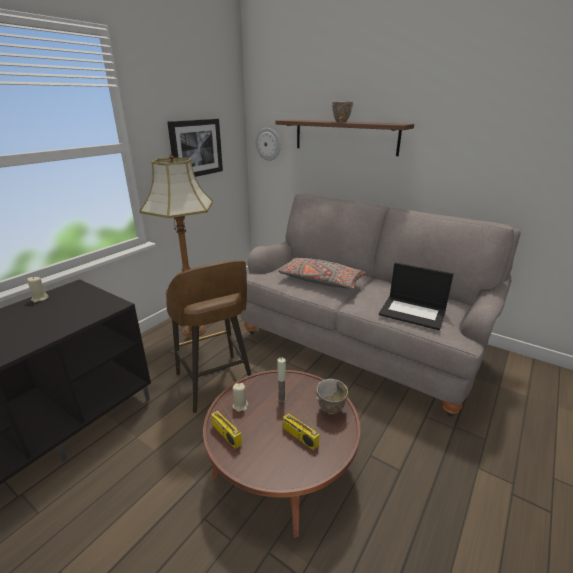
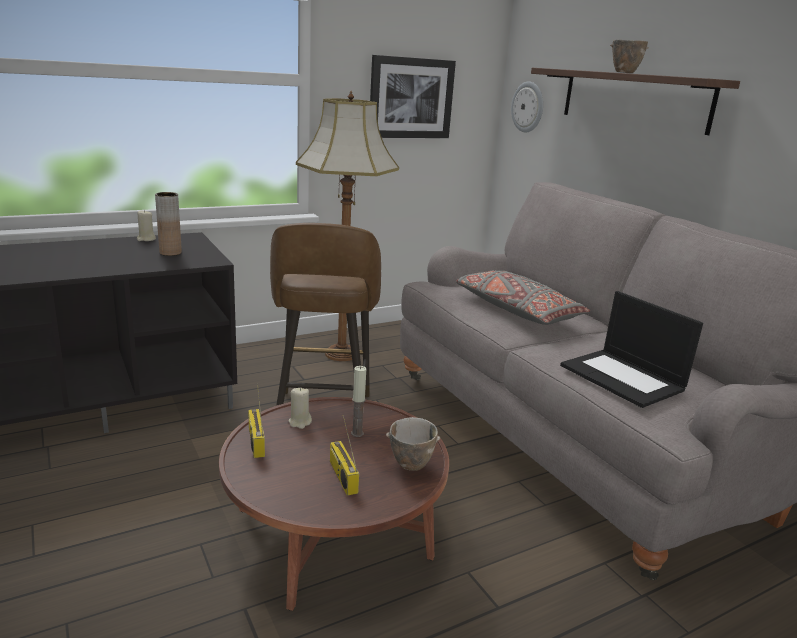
camera: 25 degrees right, 5 degrees down
none -> brown vase [155,192,182,256]

